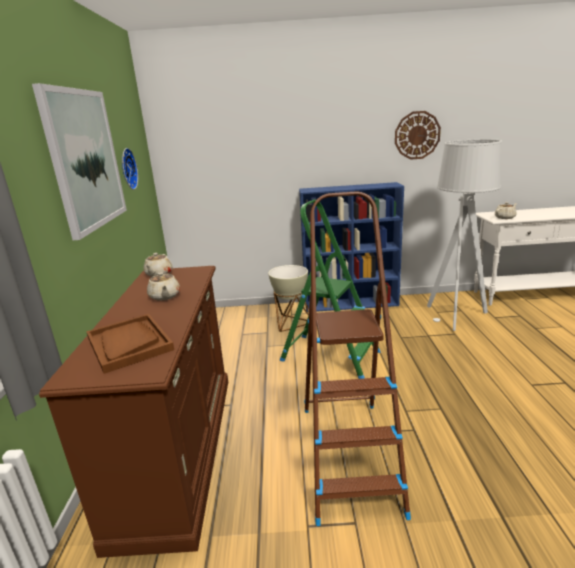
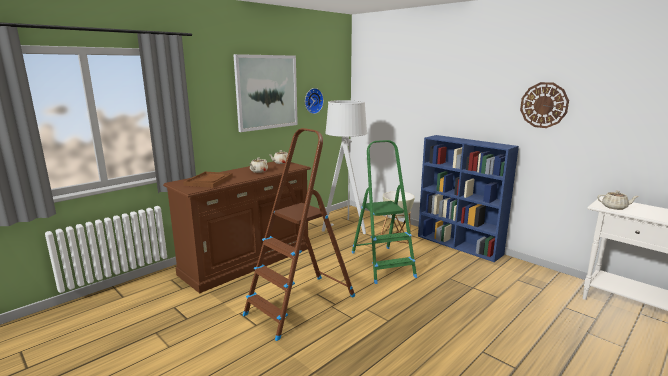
camera: 45 degrees right, 5 degrees down
grey floor lamp [427,139,502,331] -> grey floor lamp moved to [322,100,367,234]

